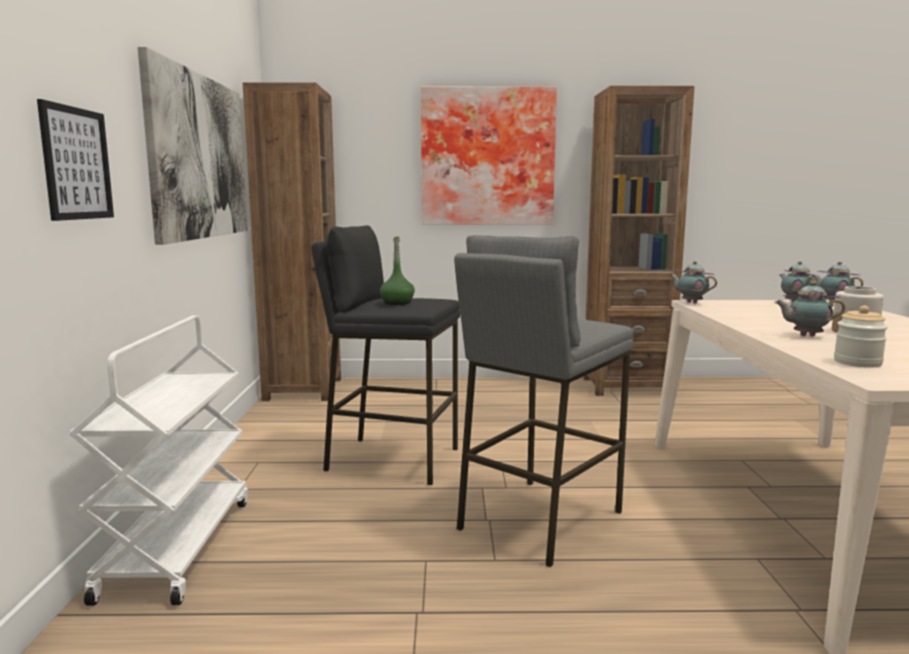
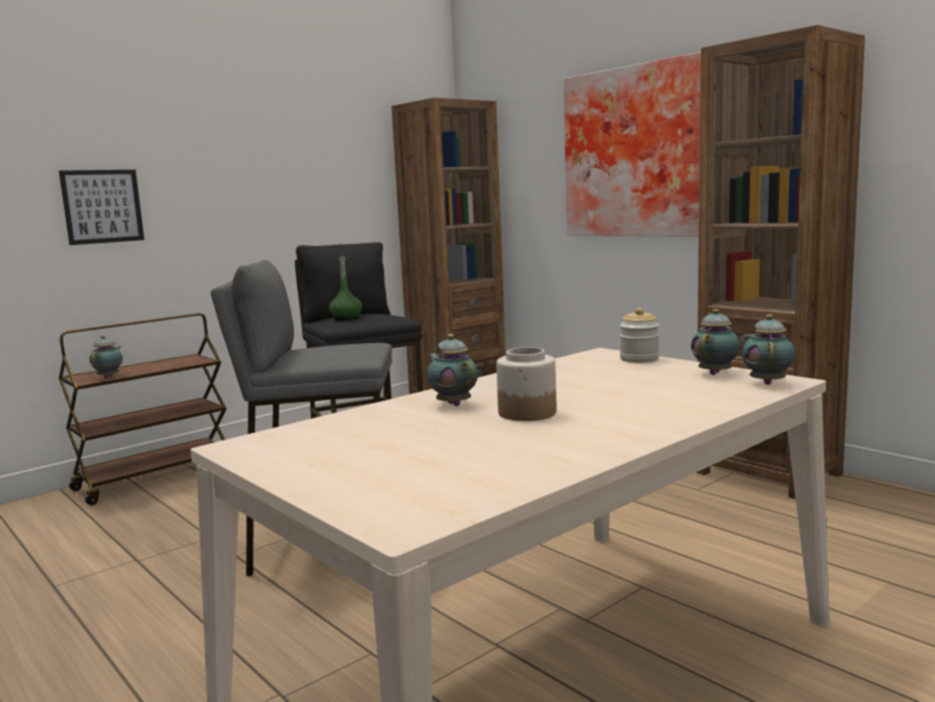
camera: 50 degrees right, 0 degrees up
white cart [69,315,248,606] -> brown cart [59,313,227,505]
picture [138,47,247,245] -> none
teapot [670,261,717,303] -> teapot moved to [90,335,123,378]
jar [834,305,888,367] -> jar moved to [620,308,659,363]

